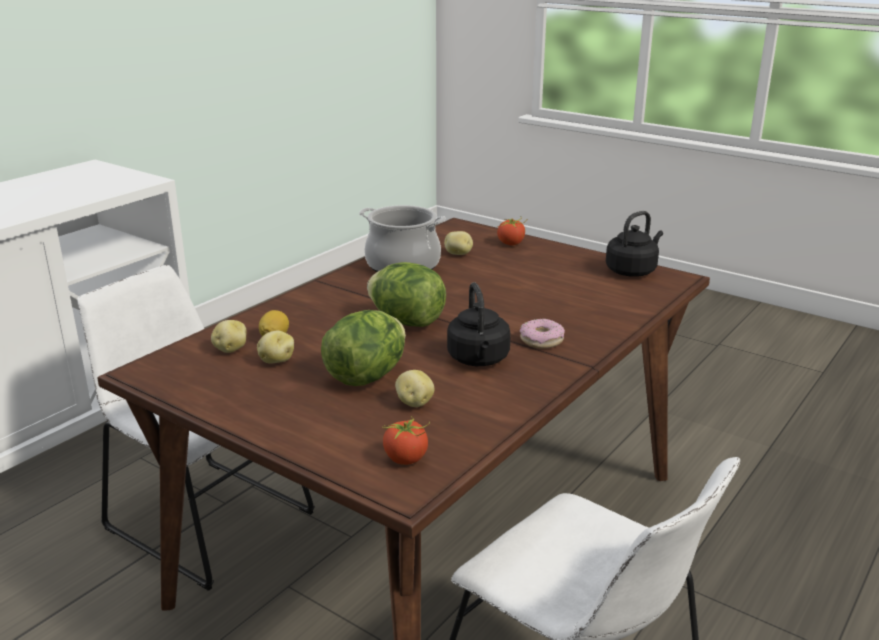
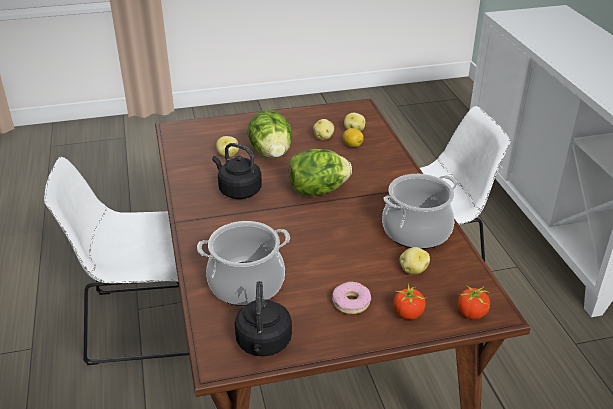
camera: 130 degrees right, 10 degrees up
tomato [382,416,430,465] -> tomato moved to [458,285,490,319]
donut [520,319,565,349] -> donut moved to [332,282,371,314]
none -> cooking pot [197,221,290,306]

